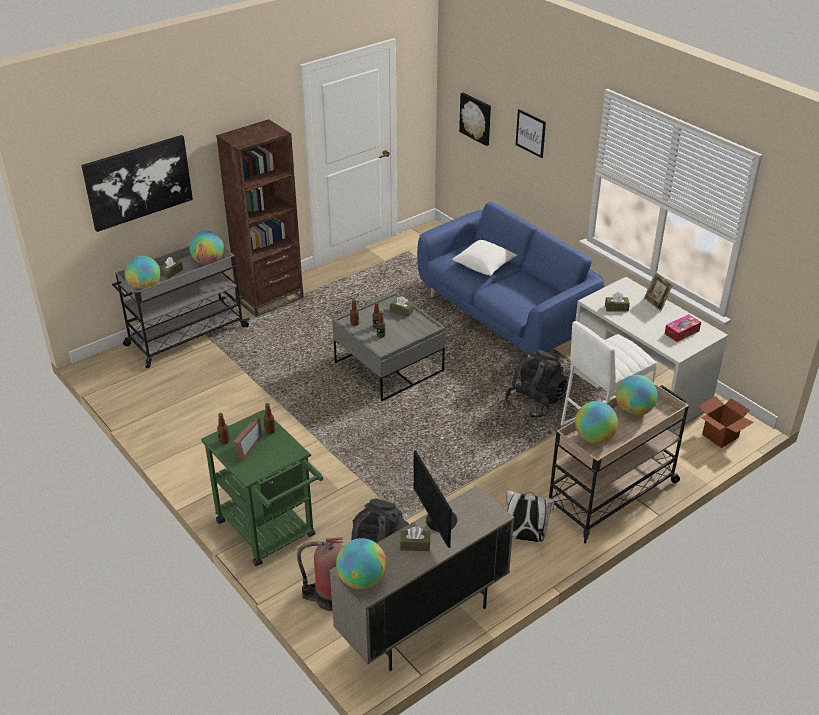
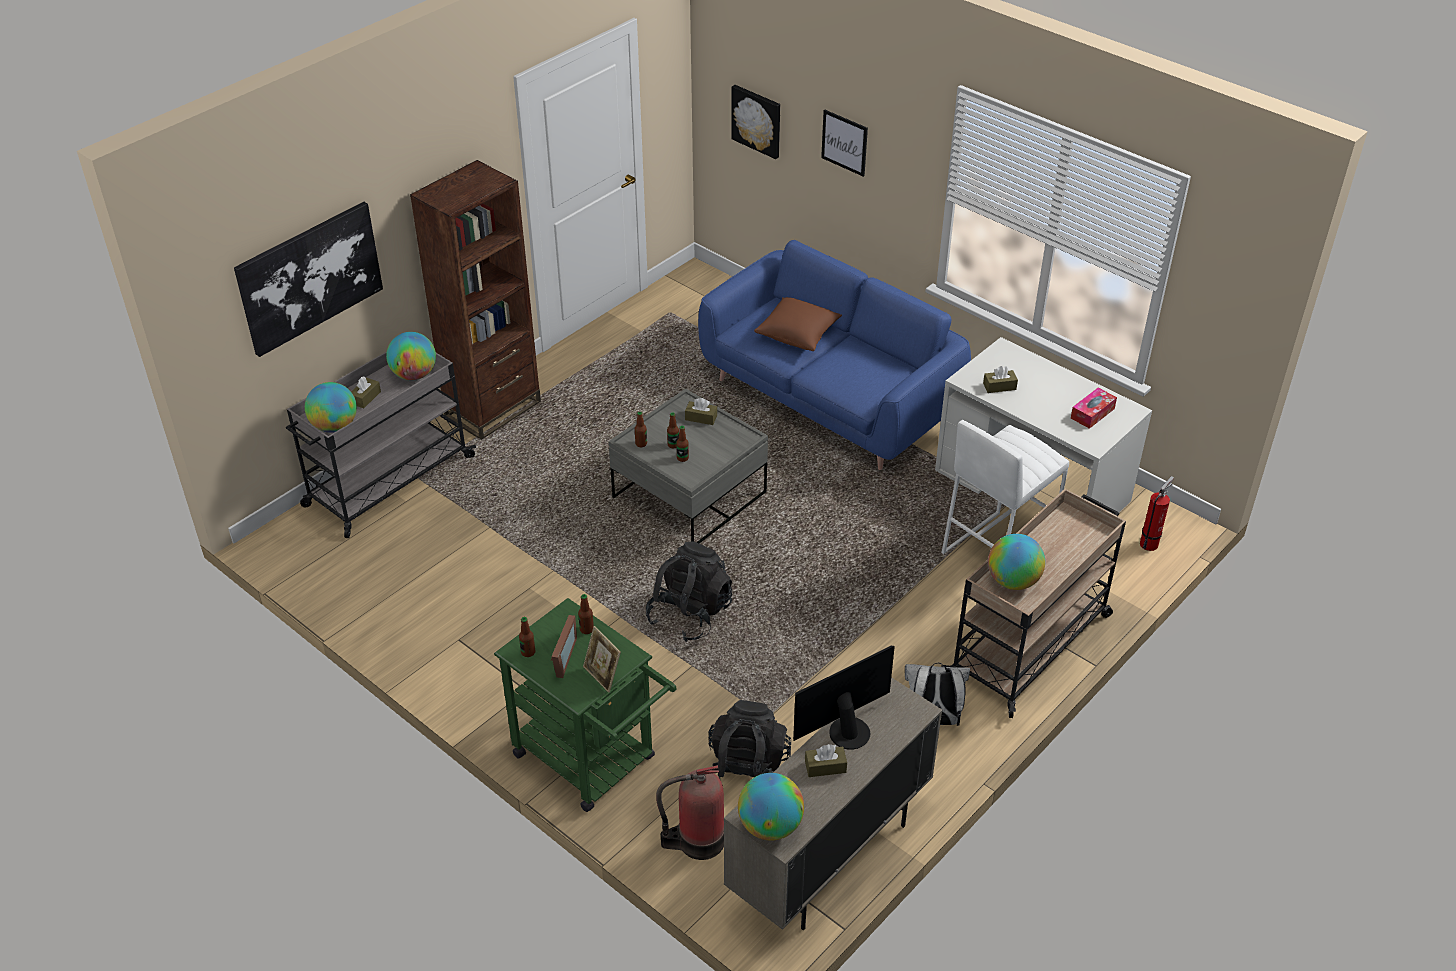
camera: 10 degrees left, 5 degrees up
monitor [414,450,457,548] -> monitor turned 90 degrees clockwise [793,646,895,750]
white pillow [452,240,517,276] -> brown pillow [754,297,842,351]
black backpack [505,350,567,418] -> black backpack moved to [646,541,732,642]
globe [616,375,658,416] -> none
picture frame [644,272,673,311] -> picture frame moved to [583,626,621,693]
cardboard box [698,396,754,448] -> fire extinguisher [1140,476,1174,551]

